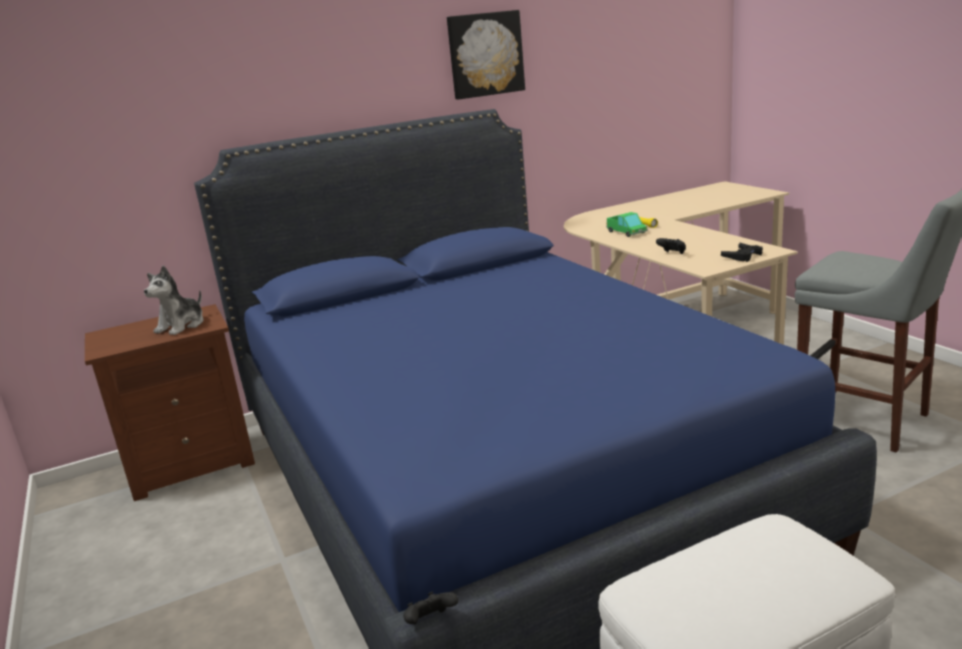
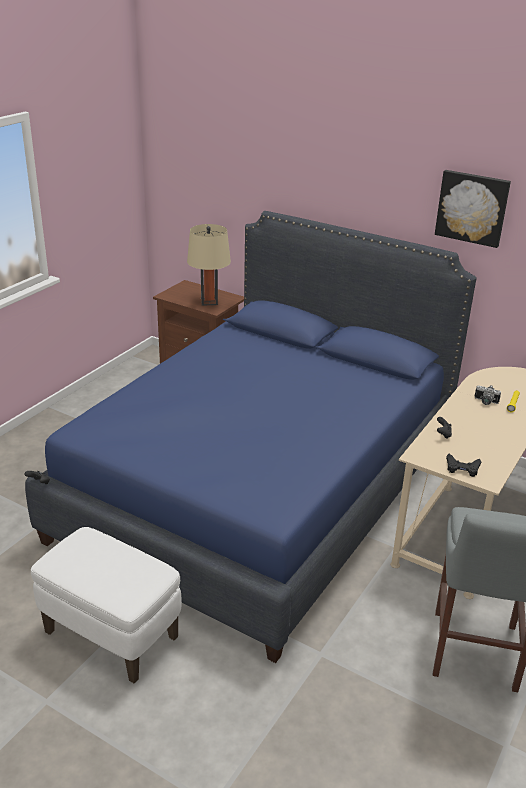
camera: 55 degrees right, 10 degrees up
plush toy [144,265,203,335] -> beige table lamp [187,224,231,306]
toy truck [606,212,648,237] -> camera [475,385,501,405]

